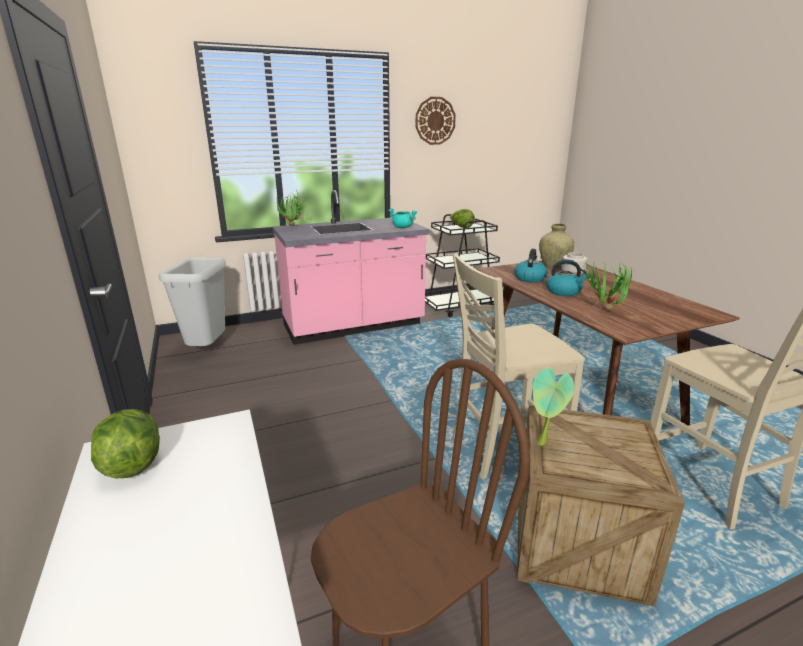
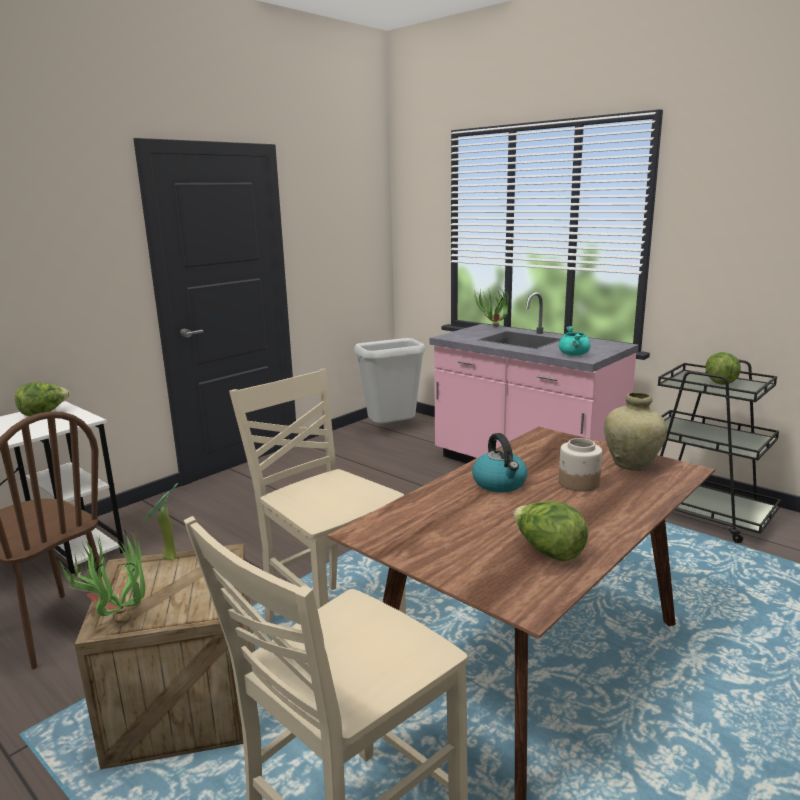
camera: 65 degrees right, 5 degrees down
wall clock [416,97,456,145] -> none
kettle [515,249,547,283] -> none
potted plant [584,260,632,311] -> potted plant moved to [56,529,145,623]
none -> lettuce [513,501,588,562]

